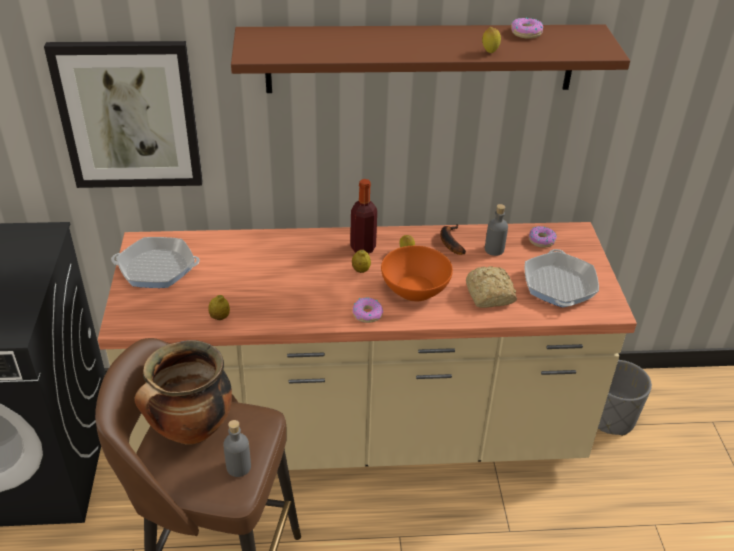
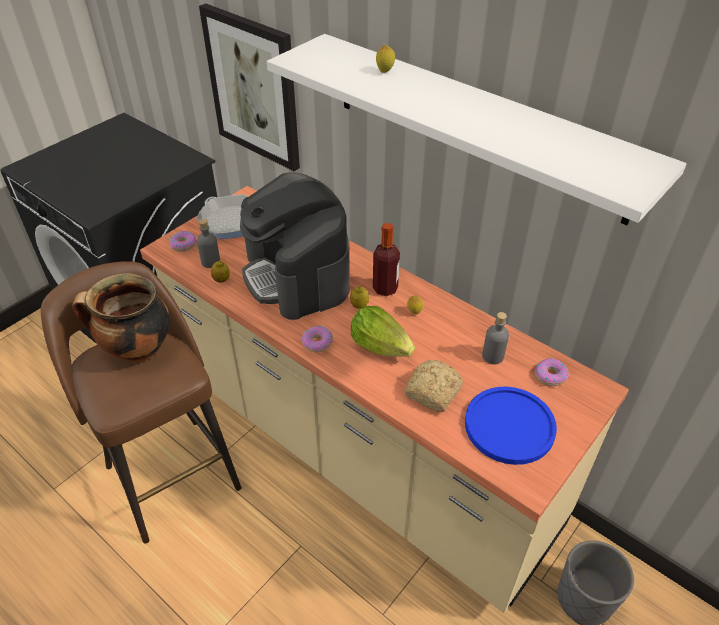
camera: 45 degrees right, 5 degrees up
grey bottle [223,420,251,477] -> grey bottle moved to [197,219,220,268]
brown shelf [231,25,630,93] -> white shelf [267,34,687,225]
orange bowl [381,246,453,301] -> lettuce [351,306,415,357]
banana [440,224,466,255] -> none
lemon [482,27,501,53] -> lemon moved to [376,45,395,73]
donut [511,17,543,39] -> donut moved to [169,231,197,252]
frying pan [524,249,599,307] -> blue plate [465,387,557,465]
none -> coffee machine [240,172,350,320]

